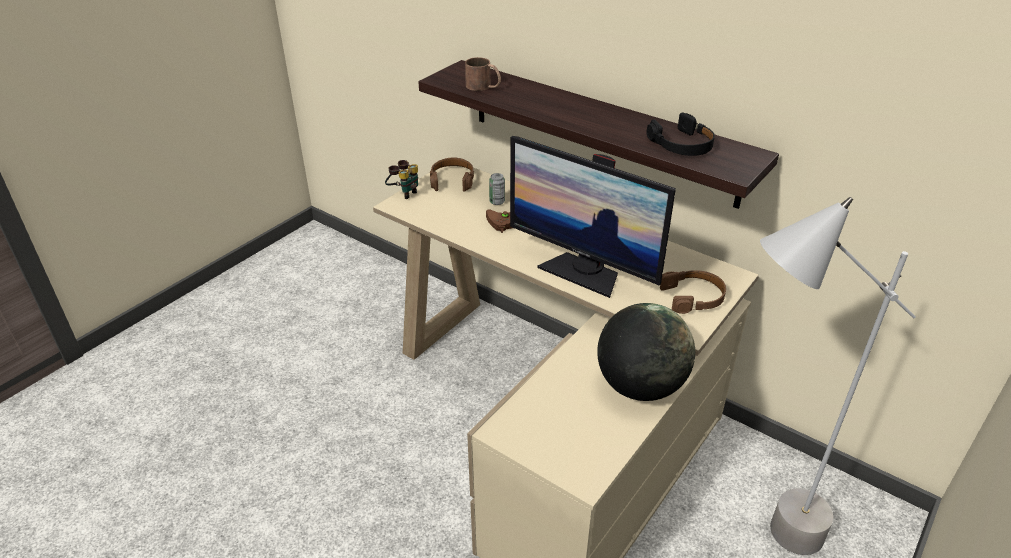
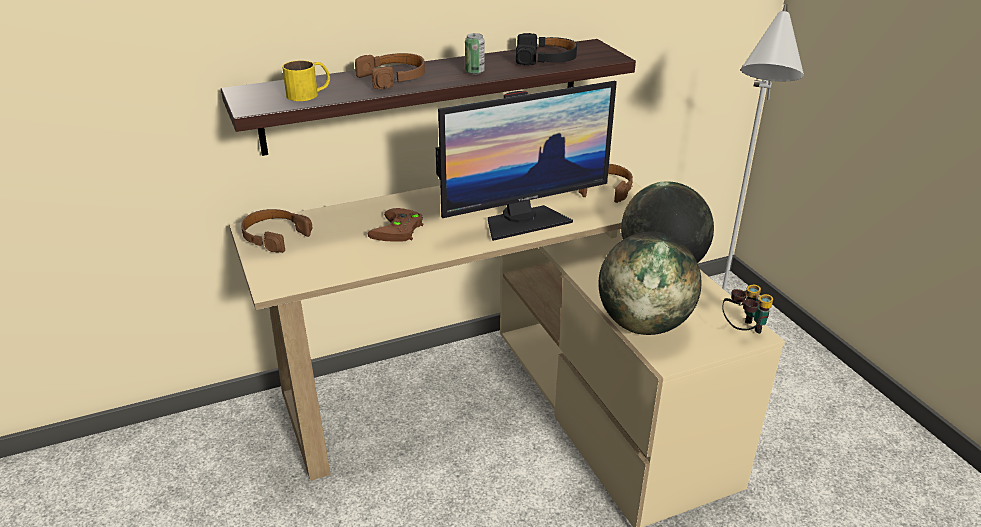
camera: 60 degrees left, 5 degrees down
binoculars [385,160,418,199] -> binoculars moved to [722,285,773,334]
brown mug [465,57,501,91] -> yellow mug [282,60,330,101]
can [489,173,505,205] -> can moved to [465,33,485,74]
none -> brown headphones [355,53,425,89]
none -> globe [599,231,702,335]

